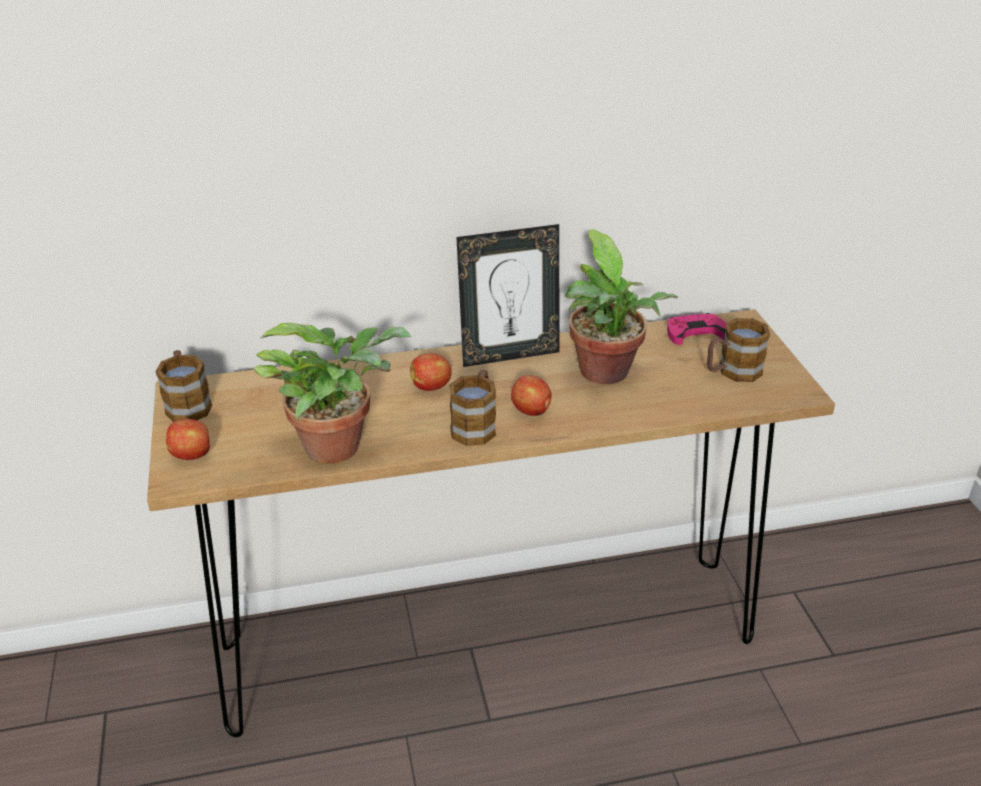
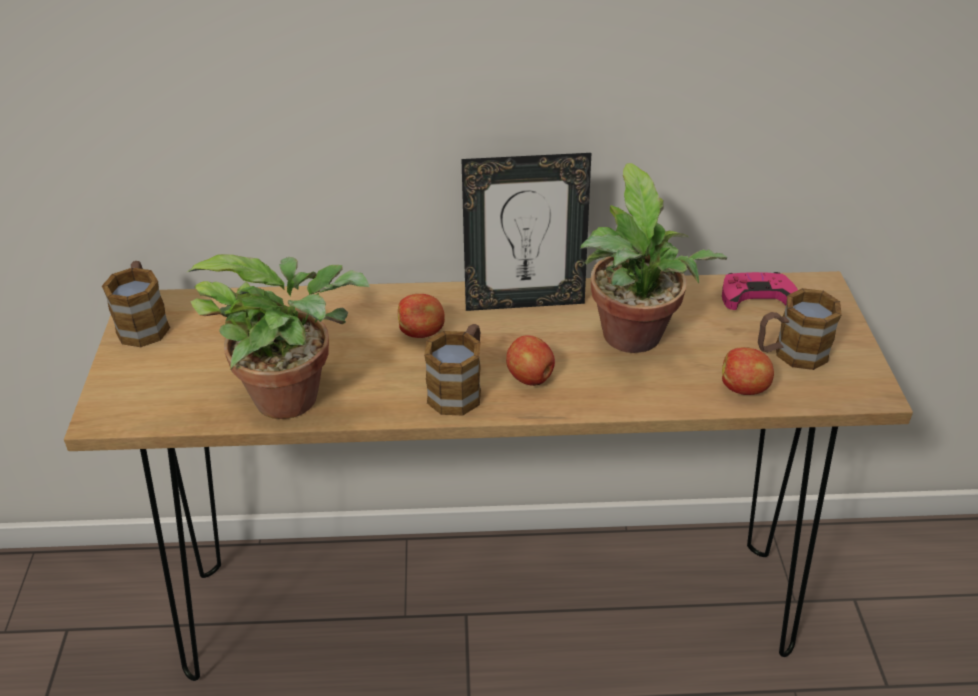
camera: 10 degrees right, 5 degrees up
apple [166,419,210,460] -> apple moved to [722,347,774,395]

